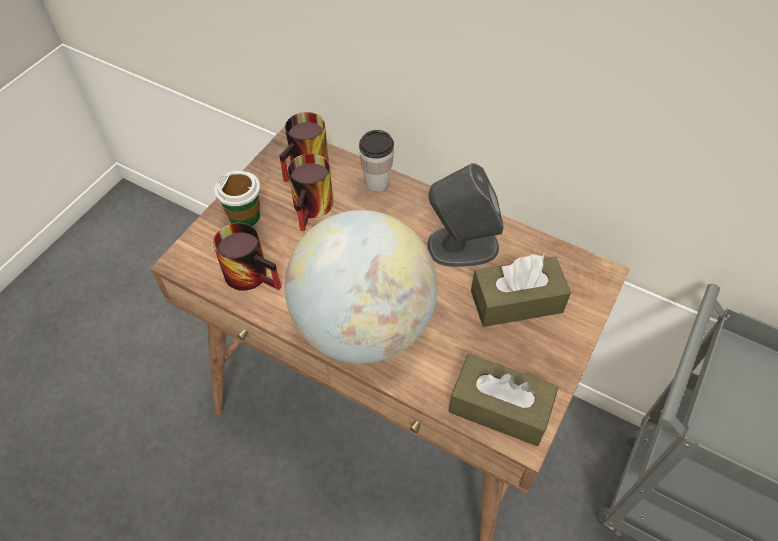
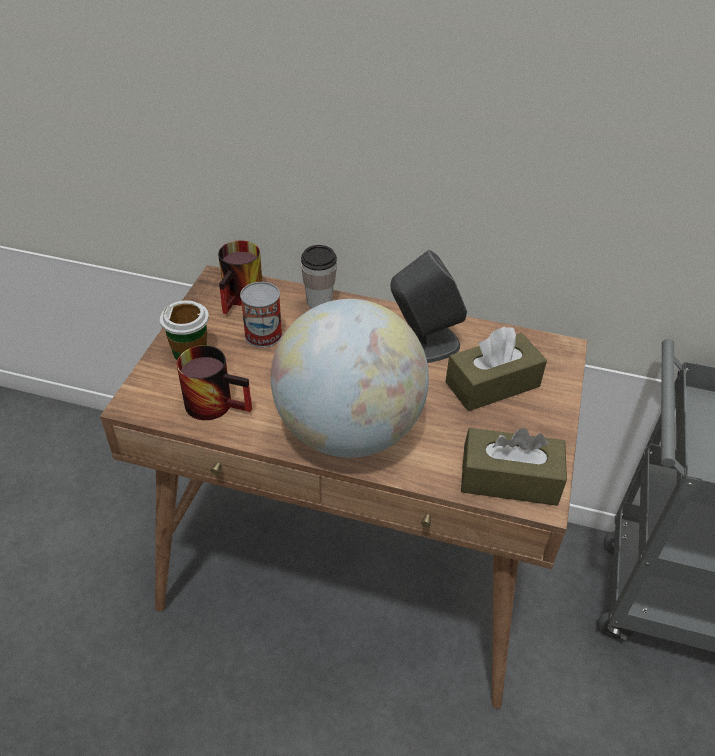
camera: 15 degrees left, 10 degrees down
mug [288,153,333,231] -> can [240,282,282,347]

